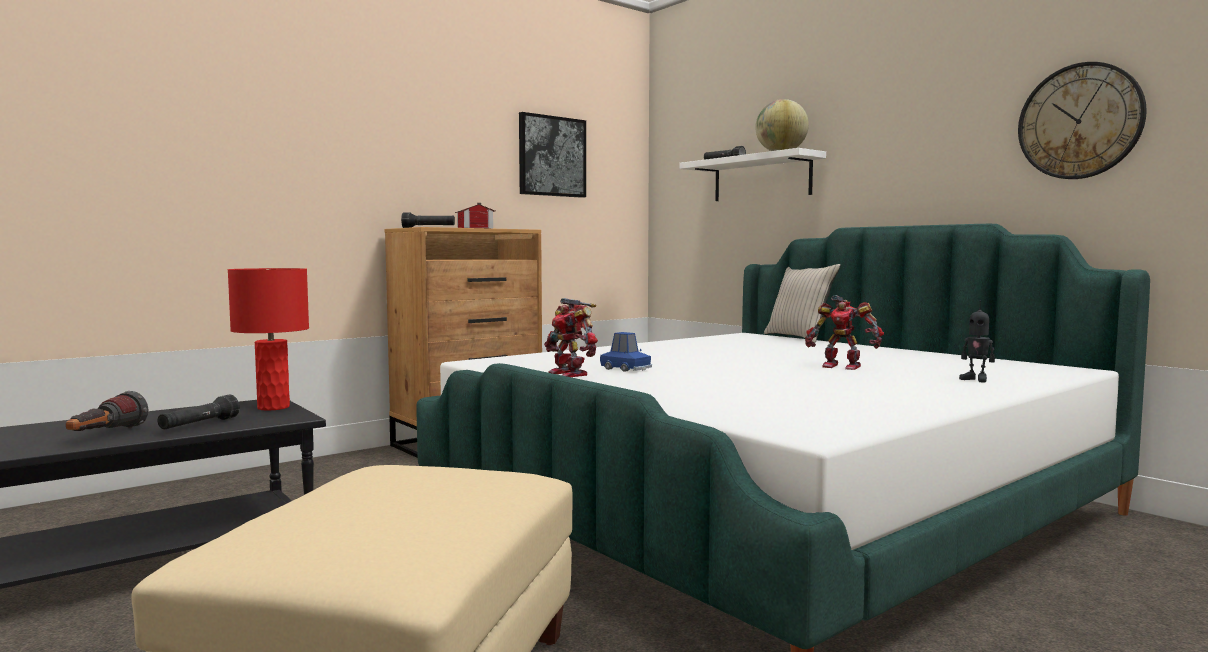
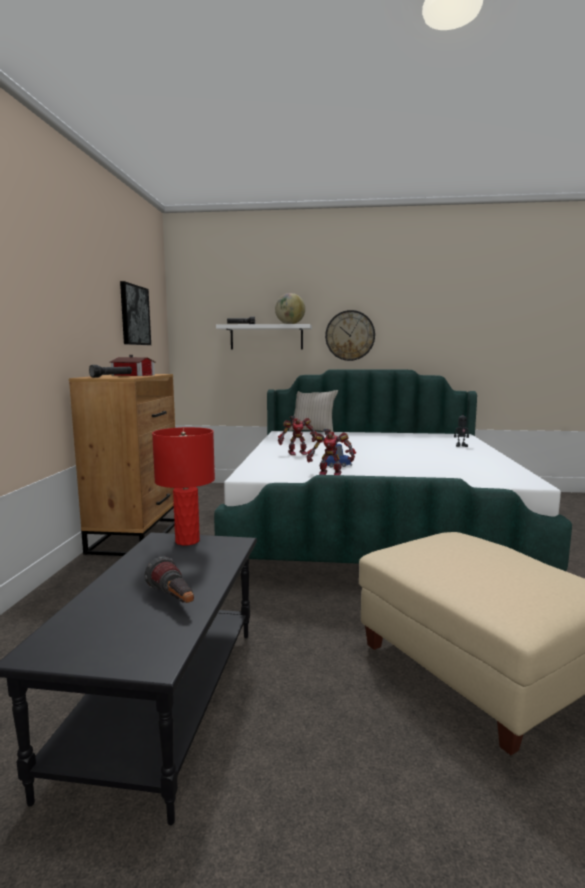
camera: 45 degrees left, 5 degrees up
black flashlight [157,395,240,429] -> none
toy robot [805,295,884,370] -> toy robot moved to [278,416,317,455]
wall clock [1018,62,1147,179] -> wall clock moved to [325,310,375,361]

